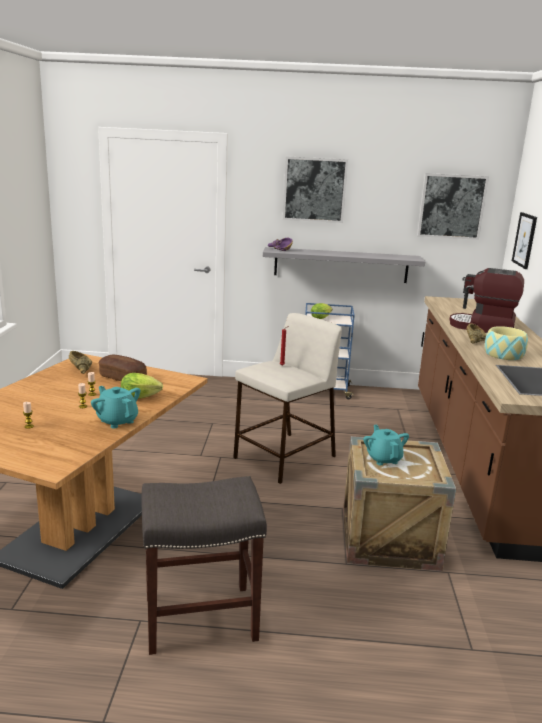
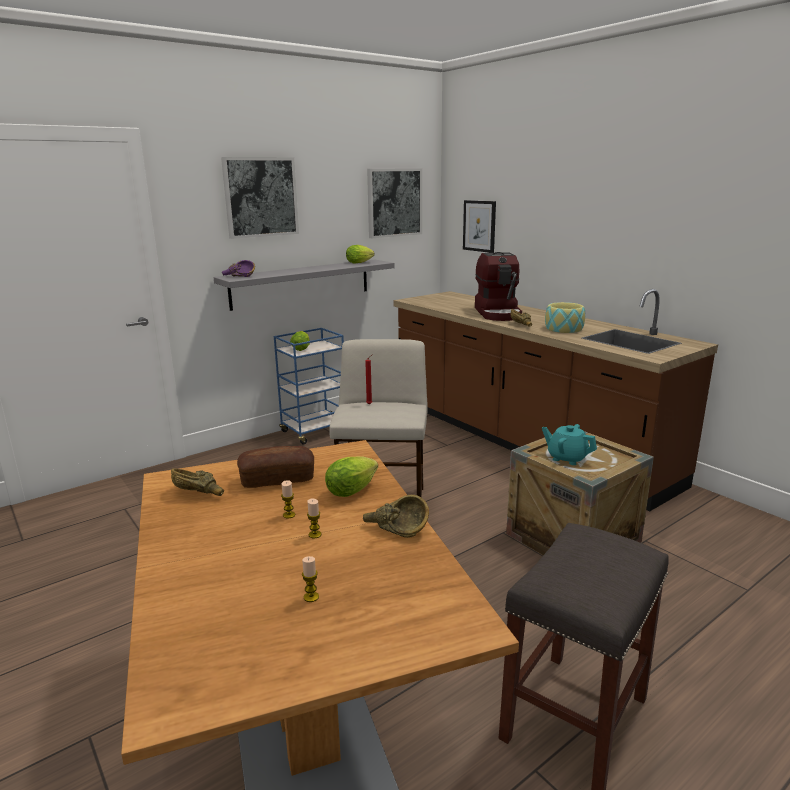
camera: 40 degrees left, 0 degrees up
turquoise teapot [91,386,140,429] -> brown bowl [363,495,429,538]
coffee machine [449,268,524,333] -> coffee machine turned 75 degrees counterclockwise [475,252,522,321]
none -> lettuce [346,245,374,263]

